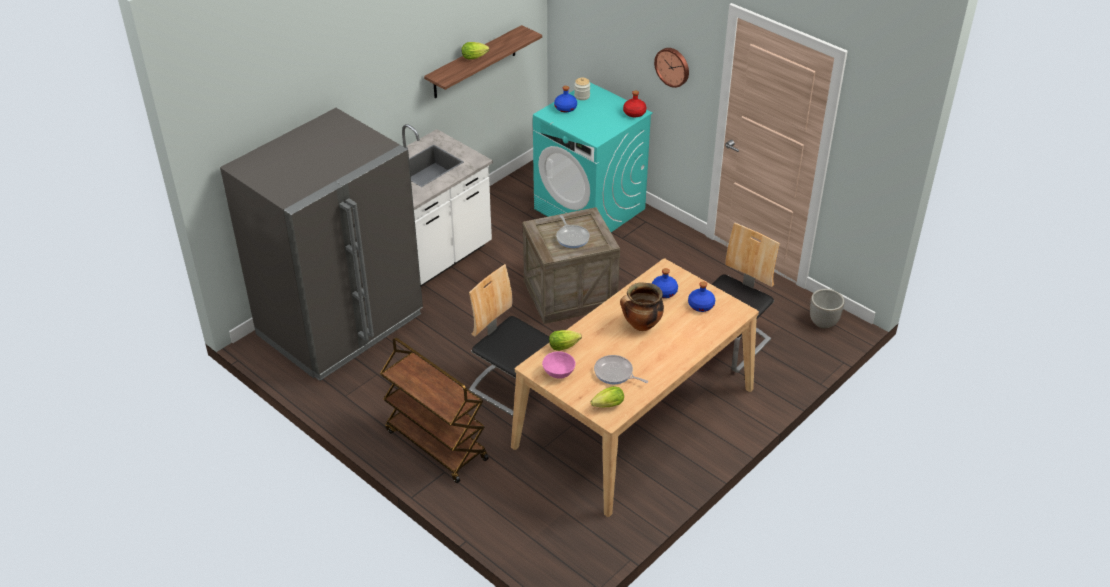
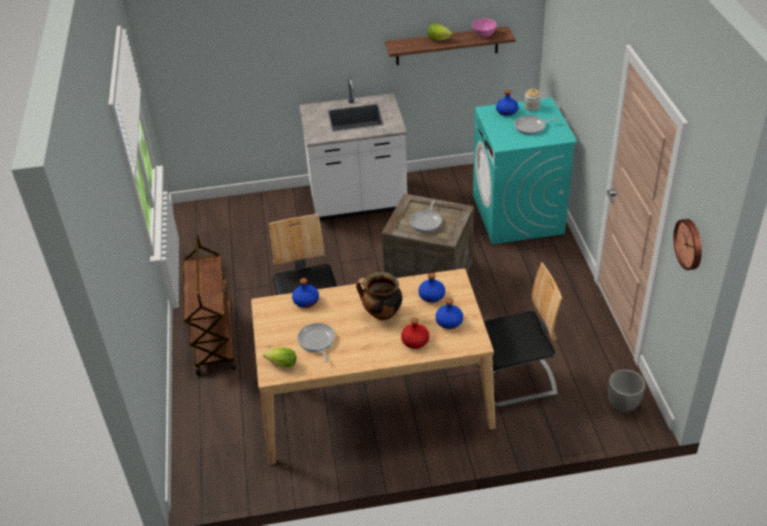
camera: 40 degrees right, 0 degrees up
grey fridge [220,108,423,381] -> none
pink bowl [542,351,576,379] -> pink bowl moved to [472,18,497,37]
lettuce [549,330,582,351] -> blue bottle [292,278,319,308]
red bottle [623,91,646,118] -> red bottle moved to [401,318,429,349]
wall clock [654,48,689,88] -> wall clock moved to [673,219,702,270]
none -> frying pan [514,116,560,135]

